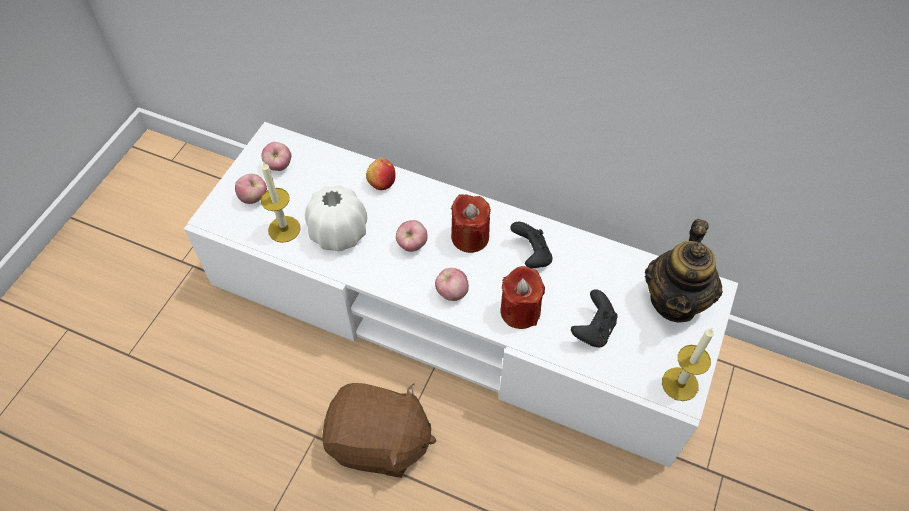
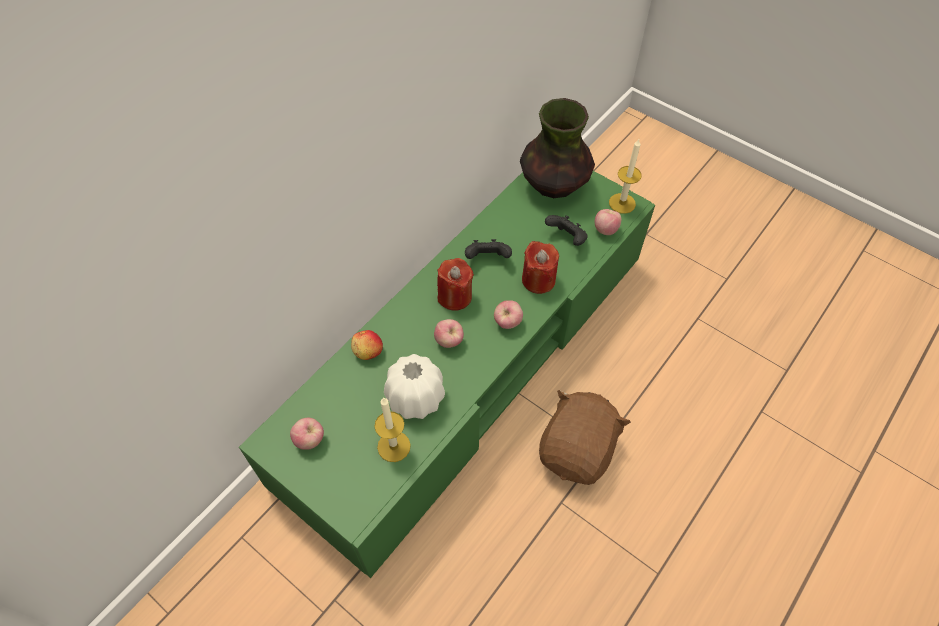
camera: 75 degrees left, 0 degrees up
white tv stand [184,122,738,468] -> green tv stand [239,171,655,578]
apple [235,174,267,204] -> apple moved to [595,209,621,235]
teapot [645,219,723,323] -> vase [520,98,595,198]

